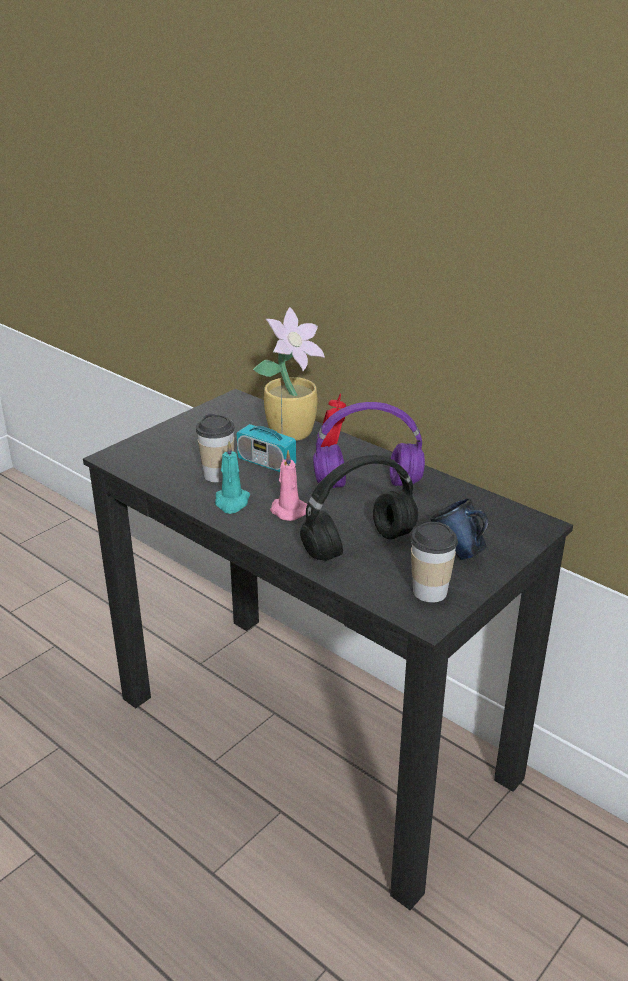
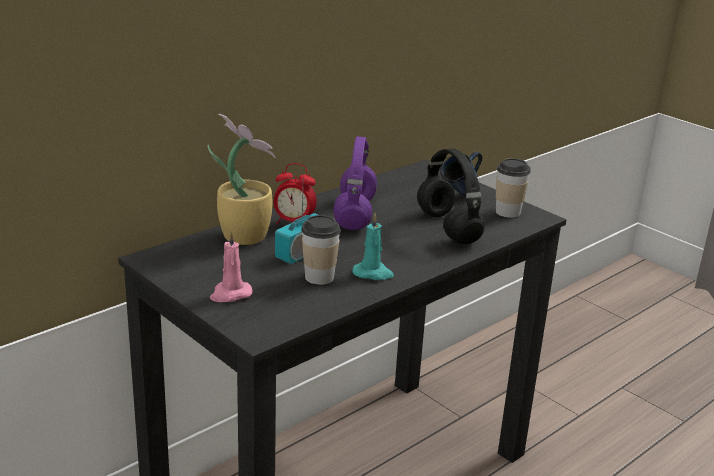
camera: 85 degrees left, 5 degrees down
pink candle [270,450,307,521] -> pink candle moved to [210,231,253,302]

